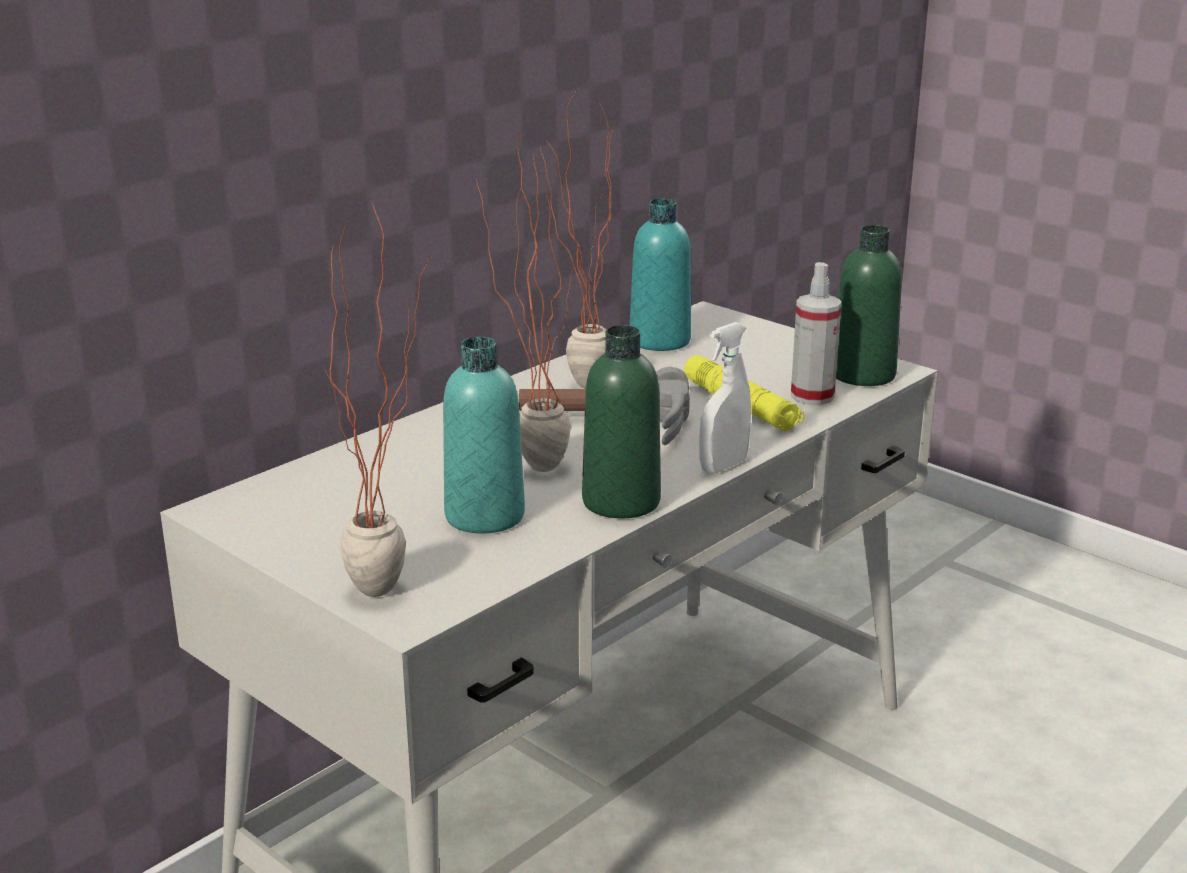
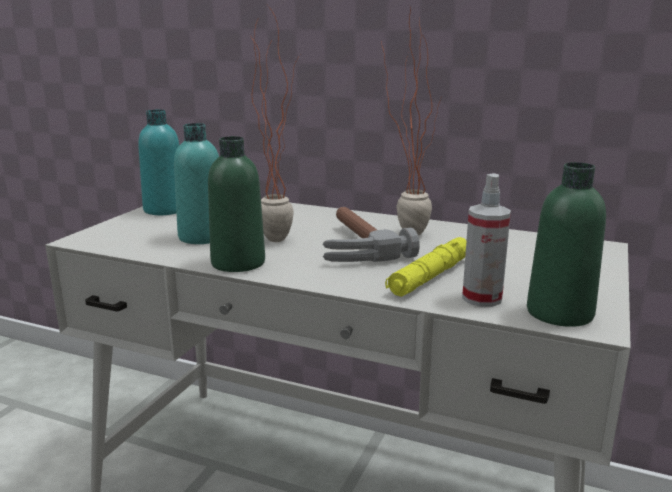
camera: 70 degrees right, 5 degrees down
potted plant [325,202,432,597] -> none
turquoise bottle [630,199,691,351] -> turquoise bottle moved to [138,109,179,215]
white spray bottle [699,322,751,474] -> none

